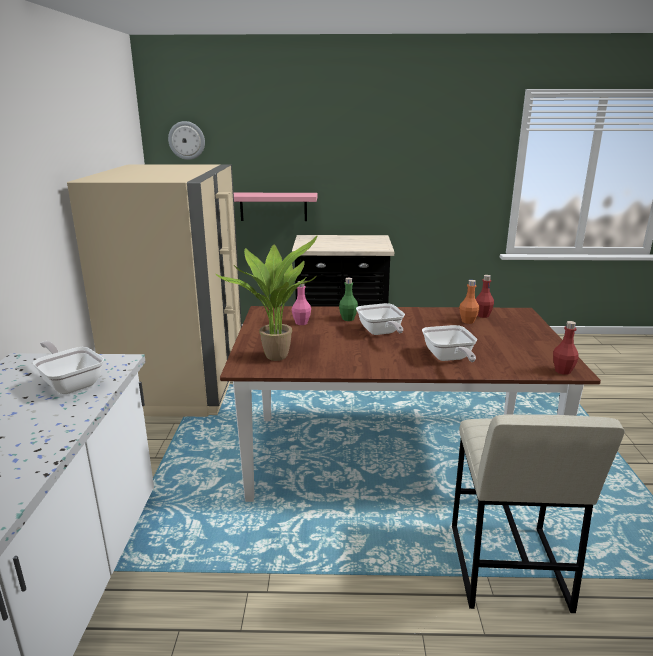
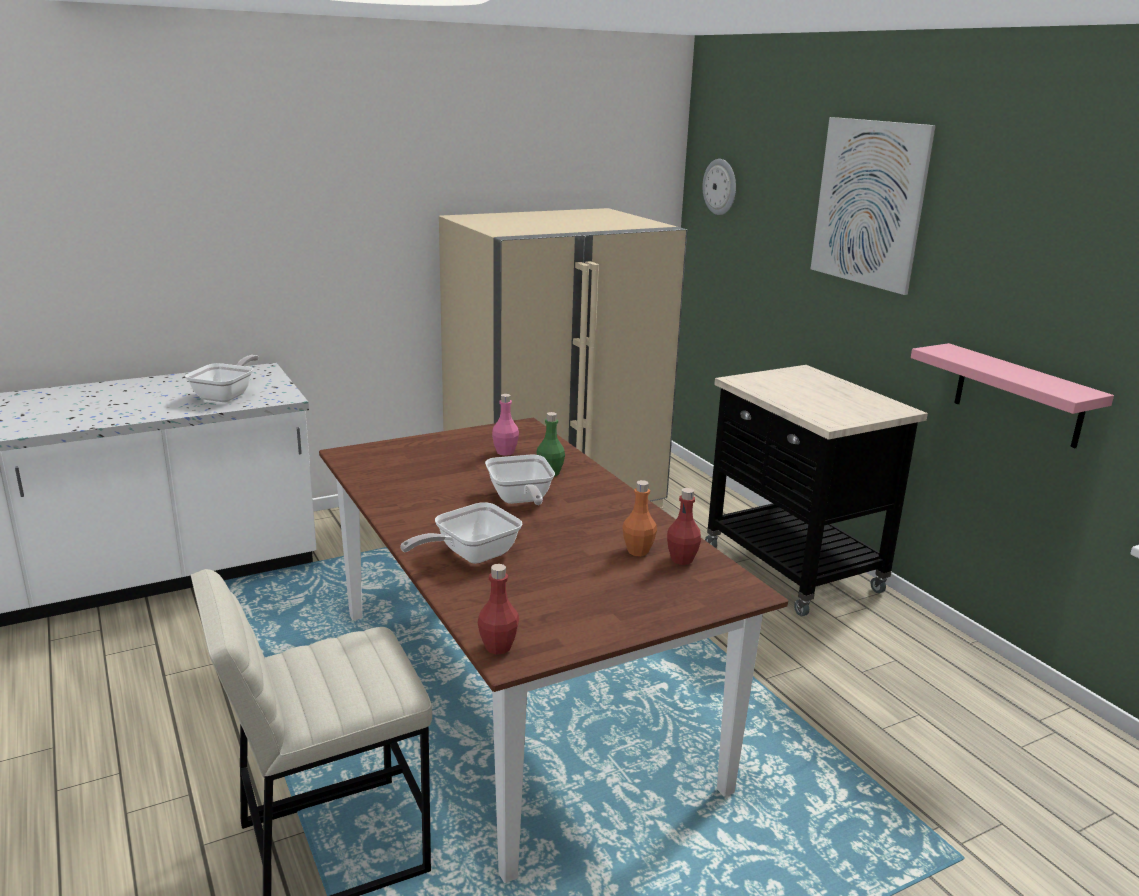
camera: 60 degrees right, 0 degrees up
potted plant [216,236,317,361] -> none
pink shelf [234,193,317,221] -> pink shelf moved to [911,343,1114,448]
frying pan [356,303,405,335] -> frying pan turned 60 degrees counterclockwise [485,455,555,505]
none -> picture [811,117,936,295]

